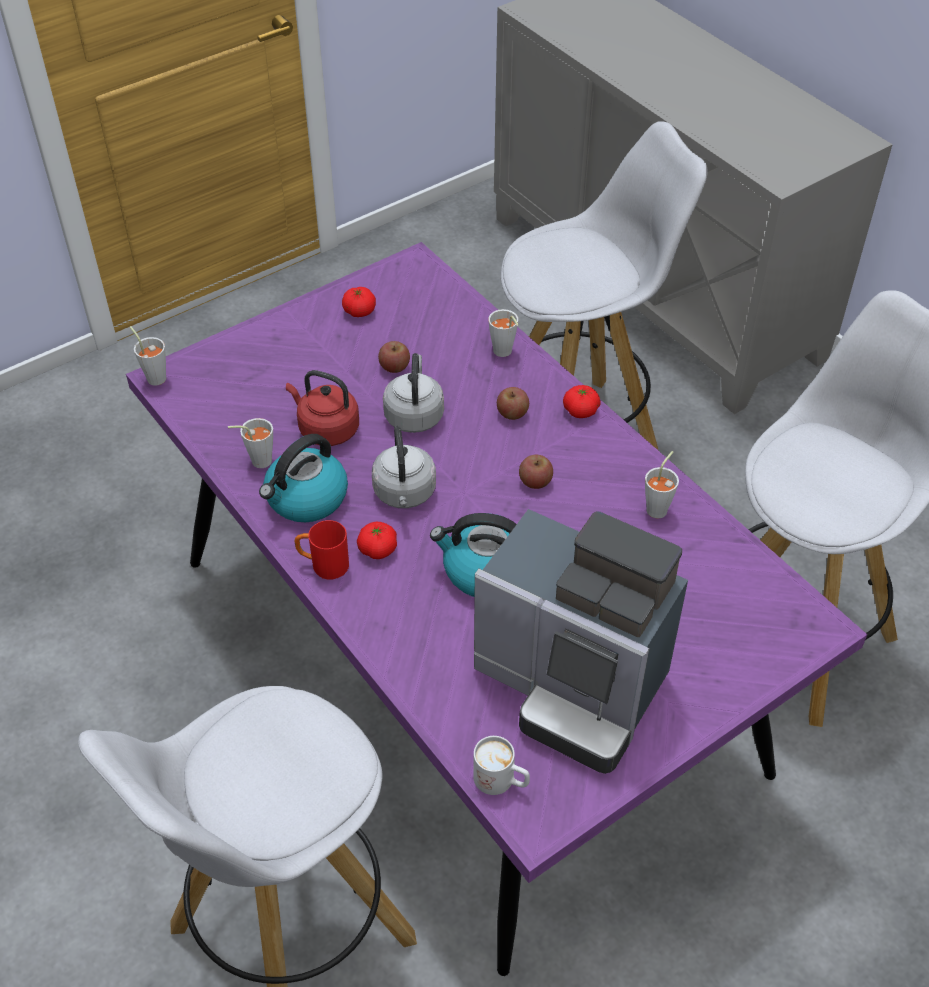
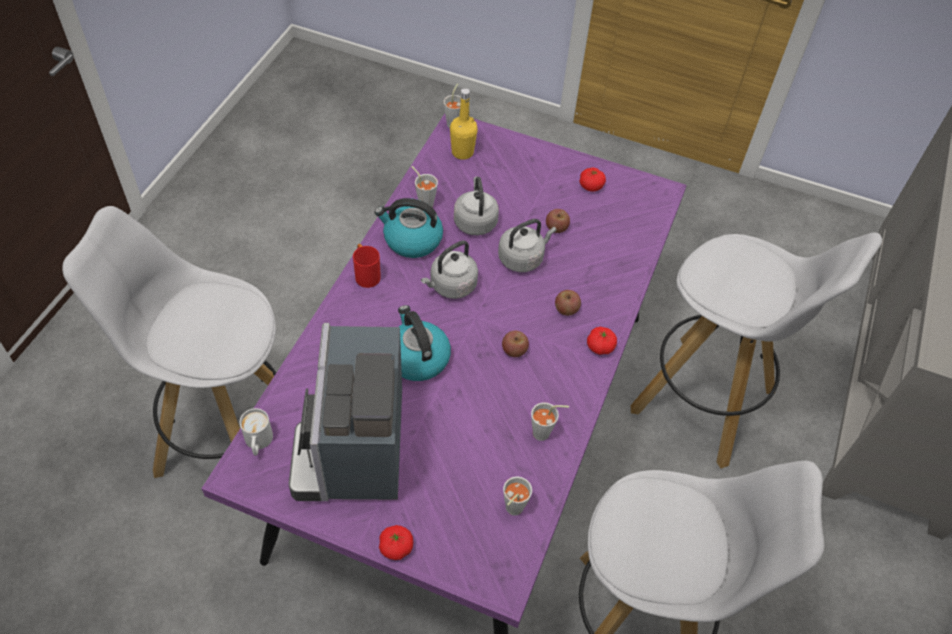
camera: 55 degrees right, 5 degrees up
red kettle [286,370,359,446] -> grey kettle [454,176,499,235]
tomato [357,522,397,559] -> tomato moved to [379,525,413,560]
grey cup [488,309,519,357] -> grey cup moved to [503,476,532,515]
none -> yellow bottle [450,88,478,160]

